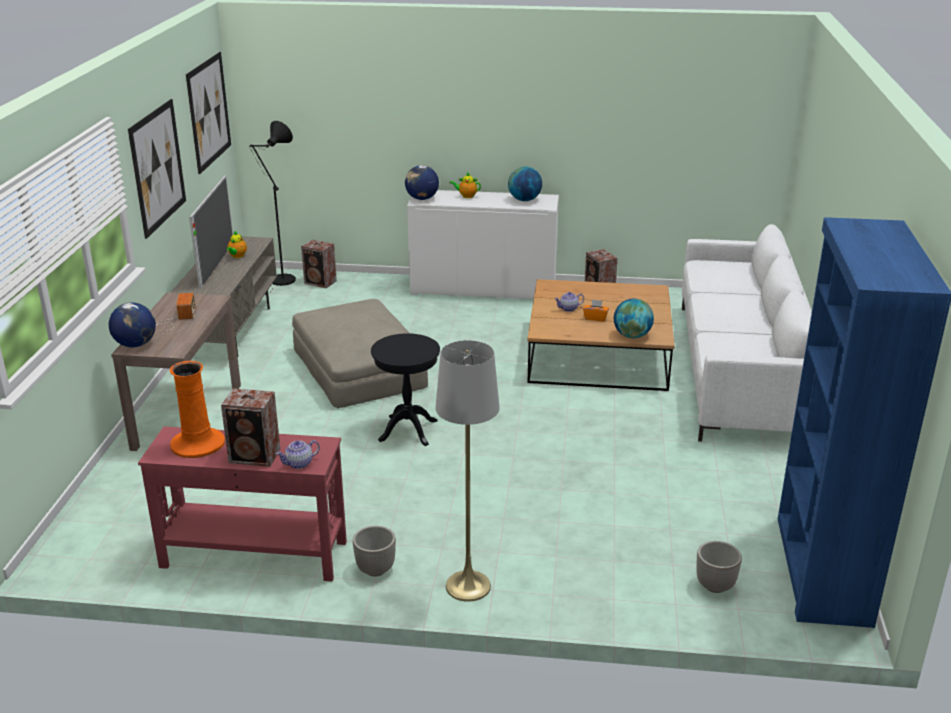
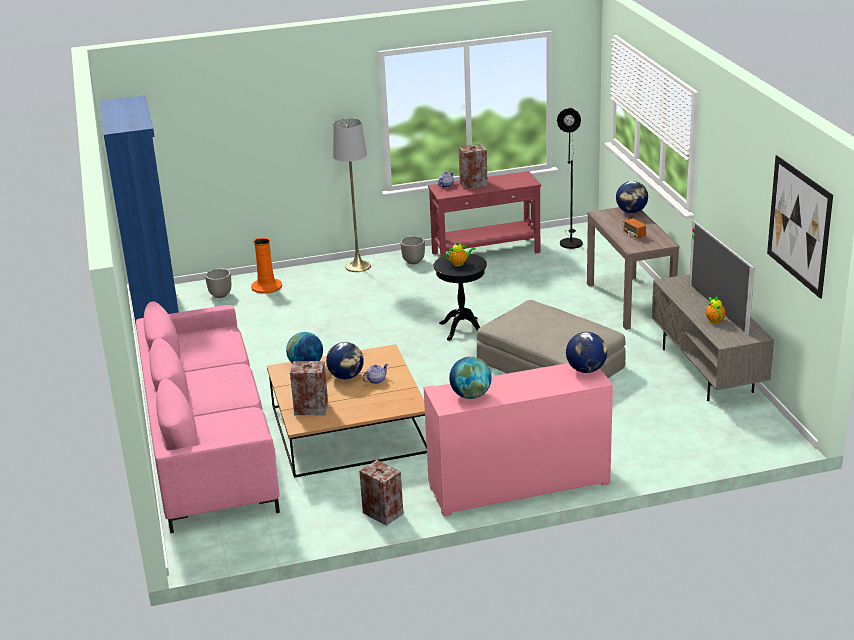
camera: 160 degrees right, 0 degrees up
picture [128,99,186,239] -> none
orange vase [170,361,225,458] -> orange vase moved to [251,237,282,293]
black floor lamp [249,121,296,294] -> black floor lamp moved to [557,108,583,249]
speaker [301,240,337,288] -> speaker moved to [290,361,328,415]
white cabinet [407,190,559,299] -> pink cabinet [424,363,613,517]
teapot [450,172,481,198] -> teapot moved to [446,241,476,266]
orange tissue box [583,299,609,321] -> globe [326,342,364,379]
white sofa [682,224,812,442] -> pink sofa [136,301,280,533]

